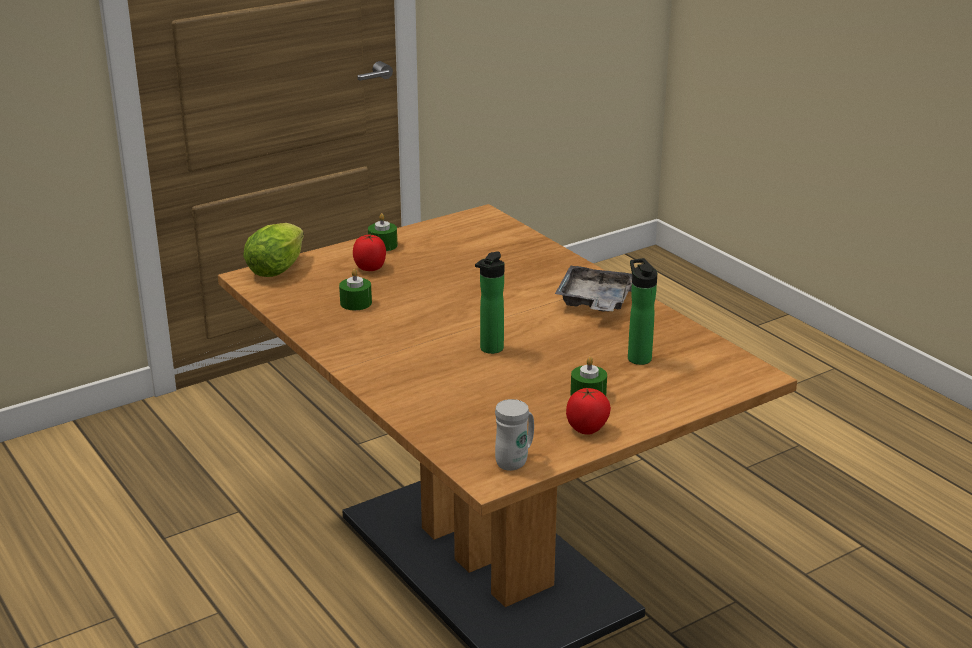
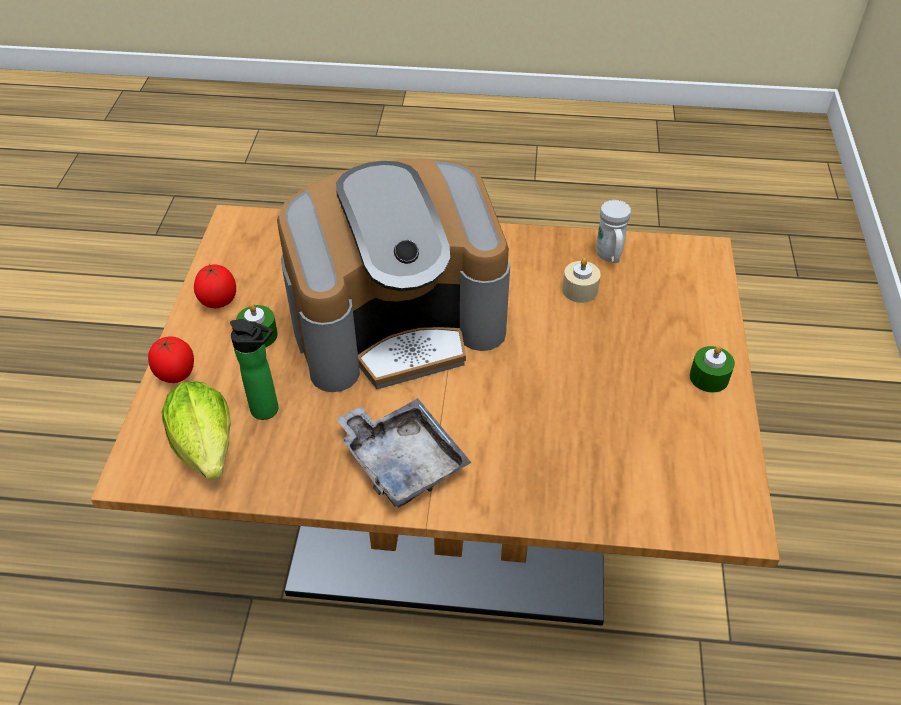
camera: 130 degrees right, 20 degrees up
lettuce [243,223,304,277] -> lettuce moved to [162,381,231,480]
green candle [339,269,372,310] -> beige candle [562,258,601,303]
tomato [353,235,386,271] -> tomato moved to [148,337,194,383]
bottle [475,251,504,354] -> coffee machine [277,159,510,392]
white mug [495,399,534,471] -> white mug moved to [596,200,631,263]

